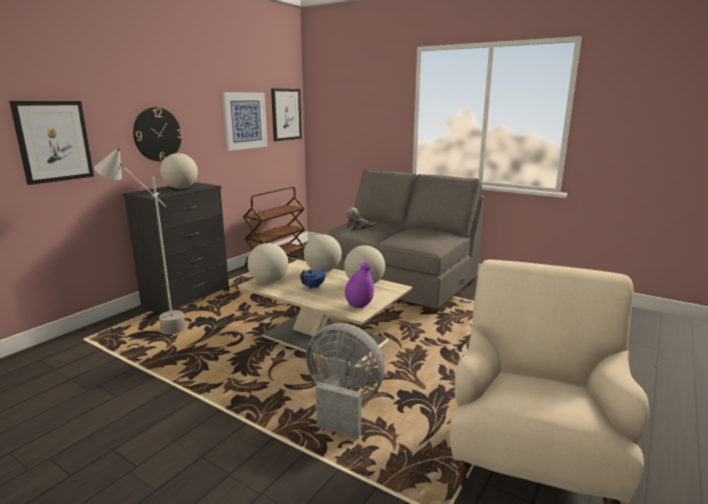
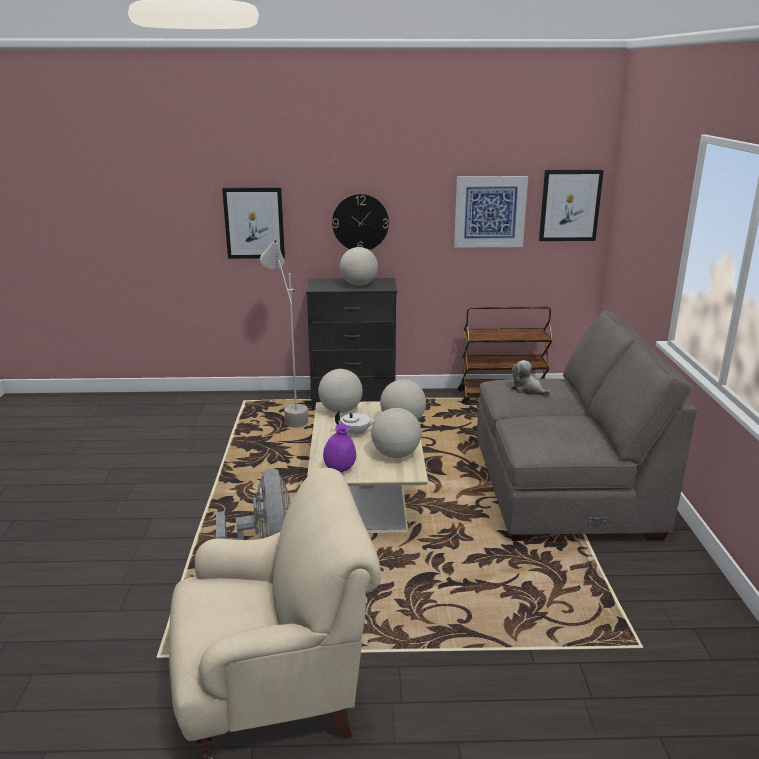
camera: 55 degrees right, 5 degrees up
blue teapot [300,268,326,289] -> white teapot [335,410,375,437]

